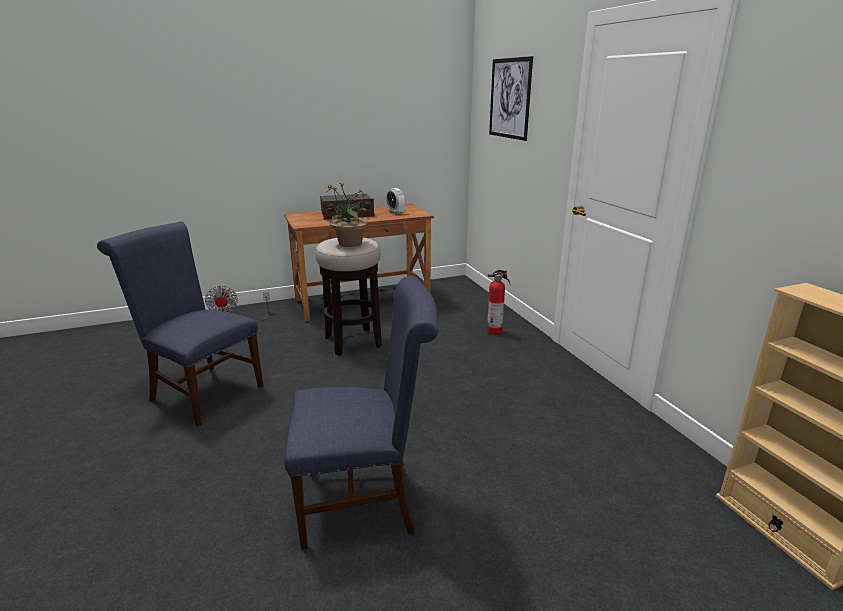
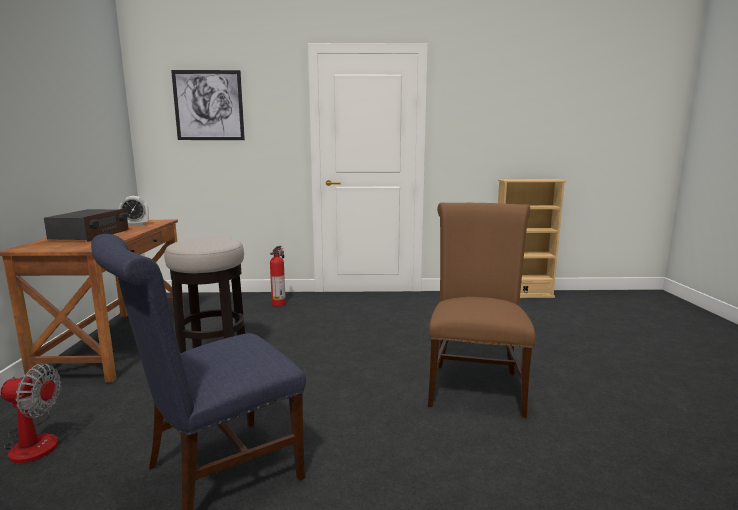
camera: 70 degrees left, 10 degrees down
blue chair [284,276,439,549] -> brown chair [428,203,536,418]
potted plant [325,184,369,247] -> none

